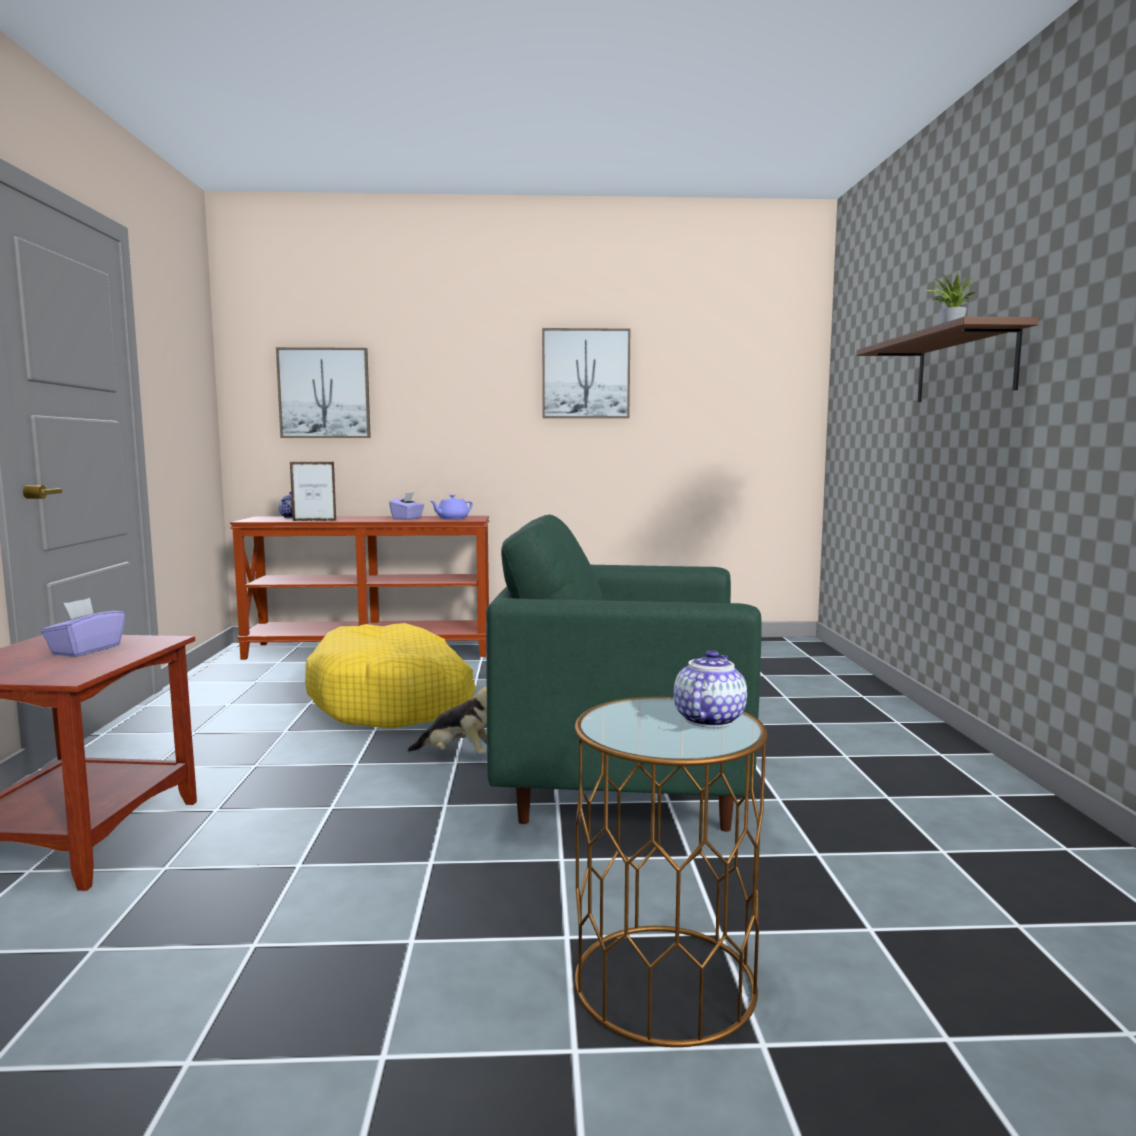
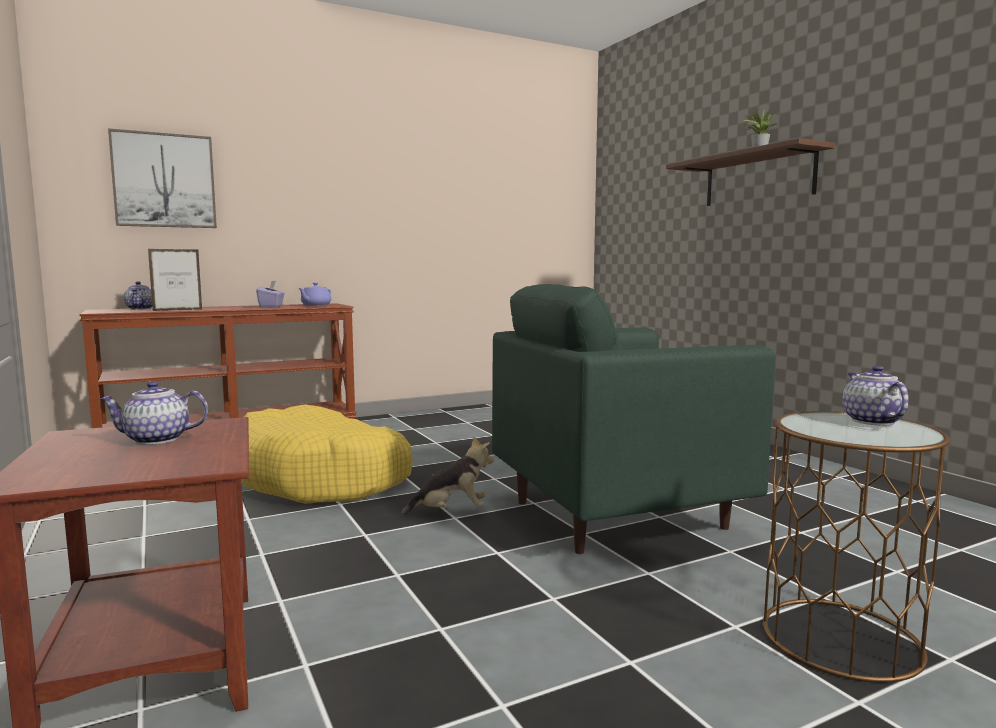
camera: 25 degrees left, 0 degrees up
purple tissue box [41,598,125,657] -> teapot [100,381,208,445]
picture [542,328,630,418] -> none

